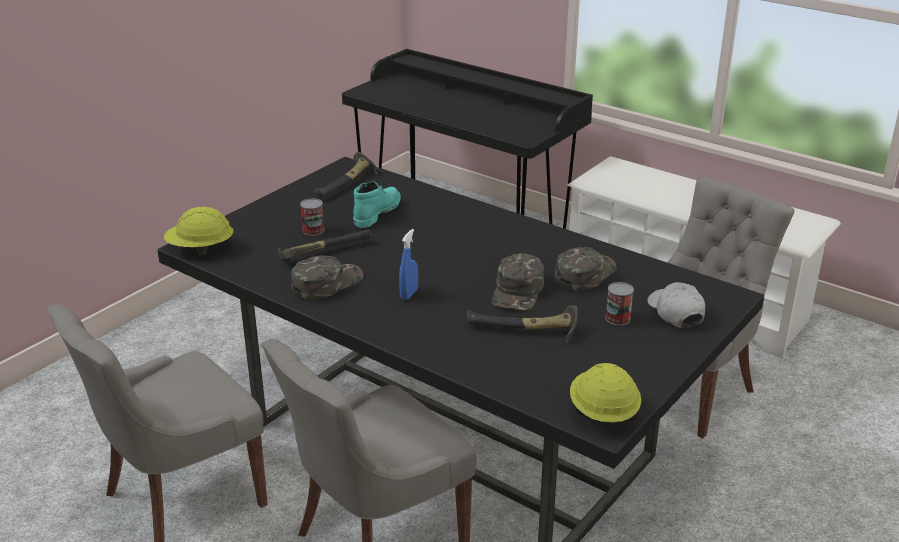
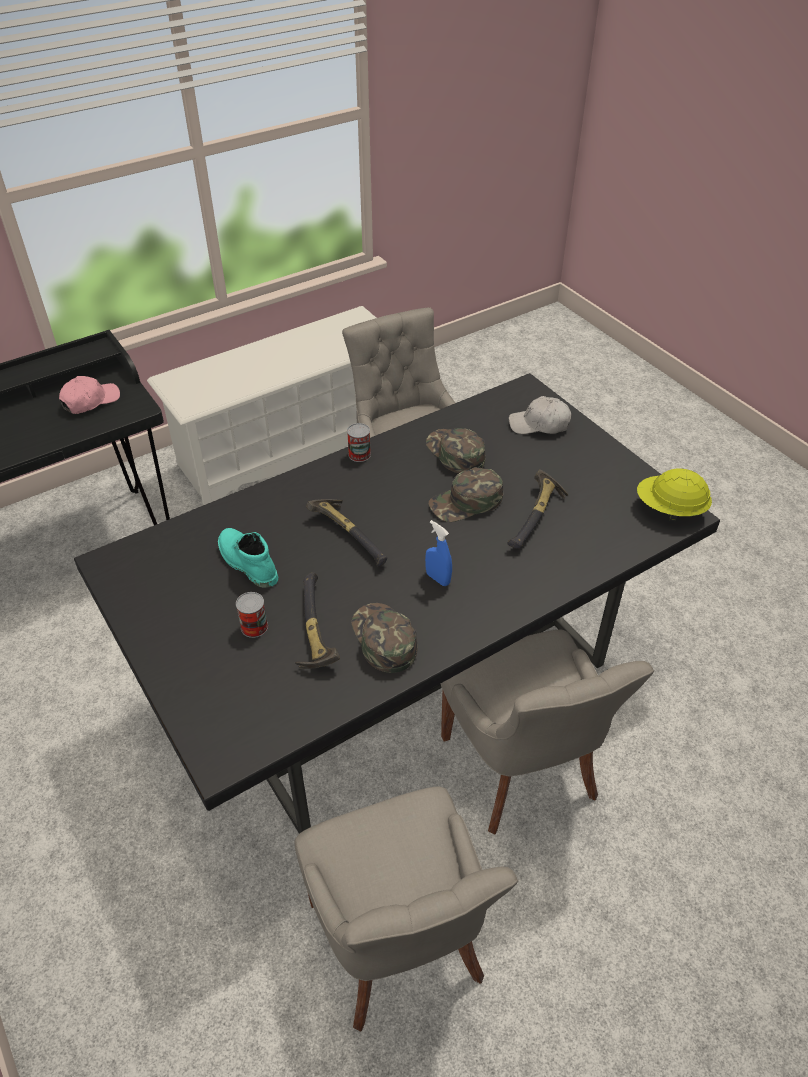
camera: 70 degrees left, 15 degrees up
yellow hard hat [164,207,233,255] -> none
hammer [313,151,379,197] -> hammer moved to [306,499,387,566]
green cap [491,253,544,311] -> green cap turned 120 degrees clockwise [429,467,503,522]
can [605,282,634,325] -> can moved to [347,423,371,462]
none -> pink cap [59,376,120,414]

